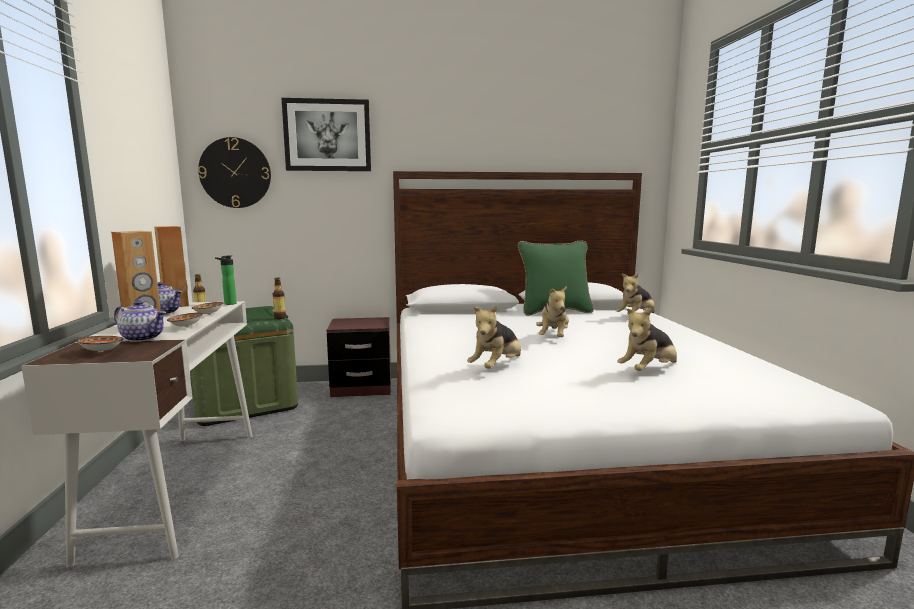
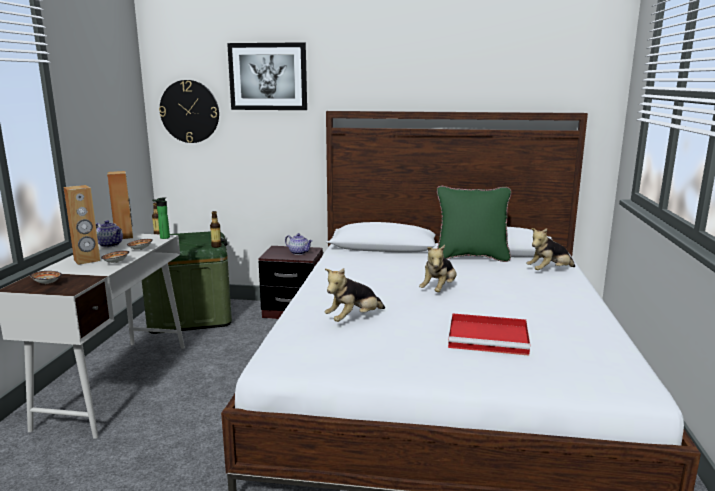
camera: 15 degrees right, 5 degrees up
teapot [114,300,166,342] -> teapot moved to [285,233,312,255]
plush toy [617,308,677,371] -> red tray [448,313,530,356]

